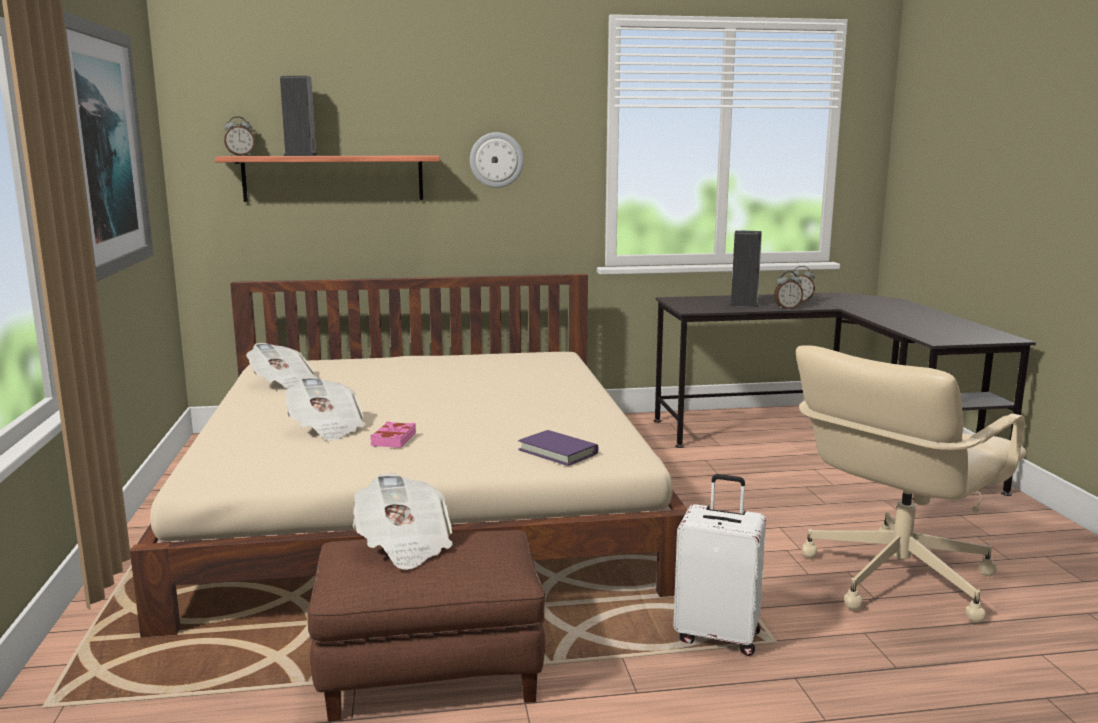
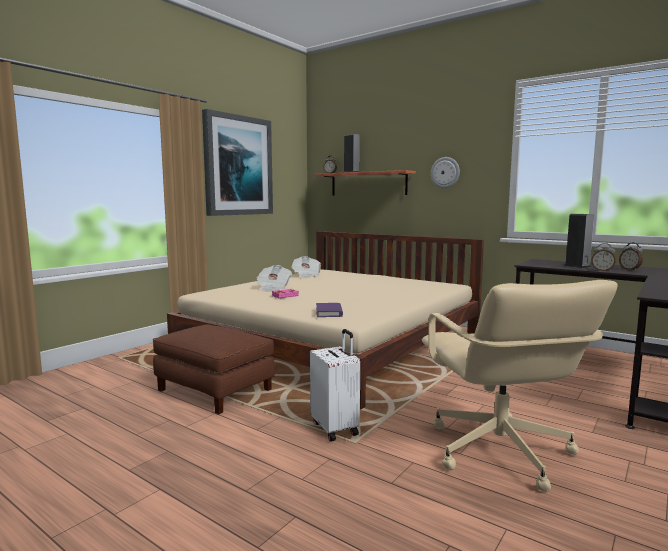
camera: 45 degrees right, 5 degrees down
newspaper [353,473,453,570] -> none
beige office chair [796,345,1027,623] -> beige office chair turned 105 degrees counterclockwise [422,280,618,492]

